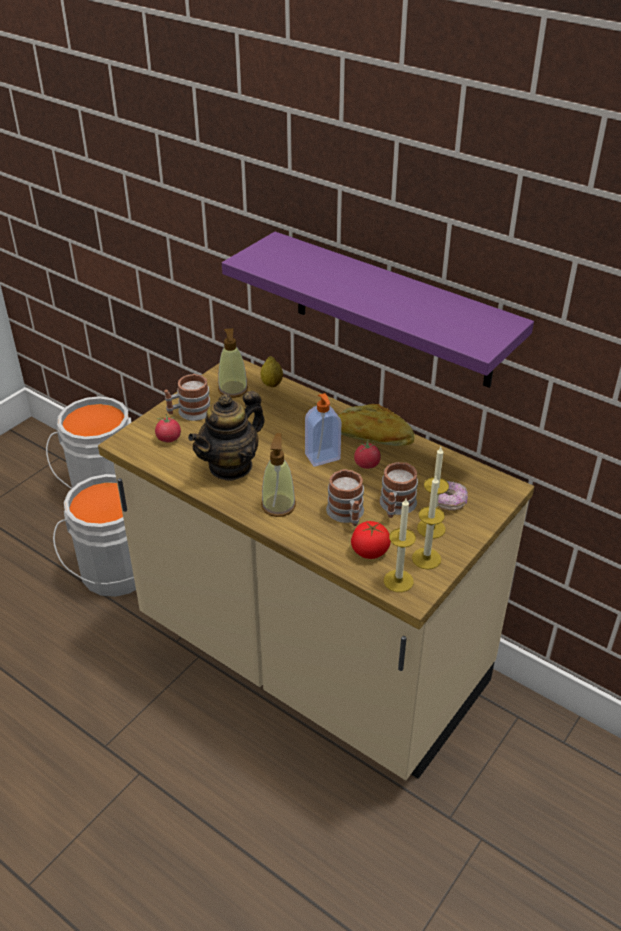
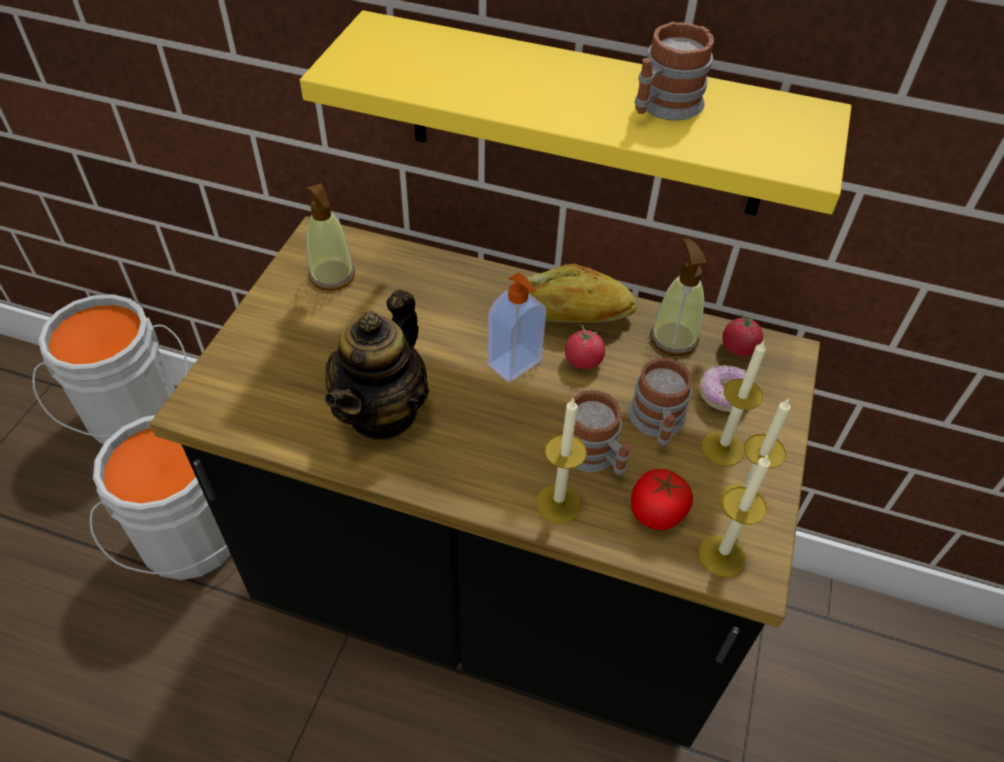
camera: 20 degrees left, 10 degrees up
beige counter [98,359,534,780] -> black counter [150,216,820,748]
tomato [155,414,181,442] -> tomato moved to [722,313,763,356]
mug [164,374,210,421] -> mug moved to [635,21,714,121]
purple shelf [222,232,534,388] -> yellow shelf [300,10,852,215]
lemon [261,356,283,387] -> none
soap dispenser [261,433,296,517] -> soap dispenser moved to [650,238,707,356]
none -> candle [536,399,587,524]

